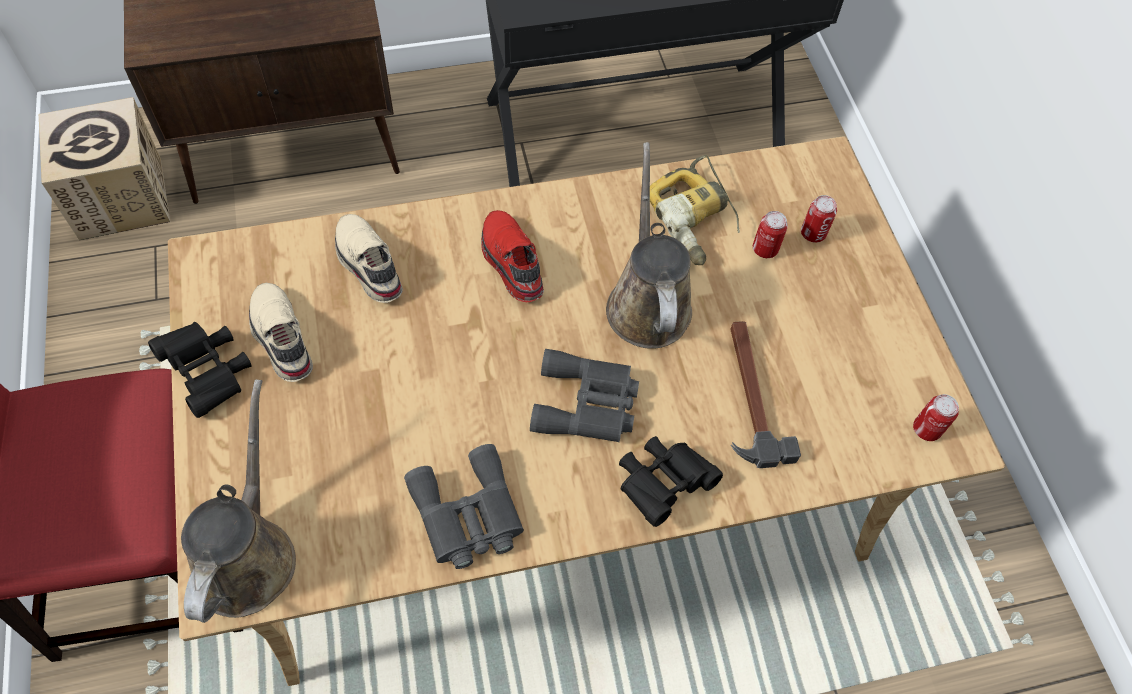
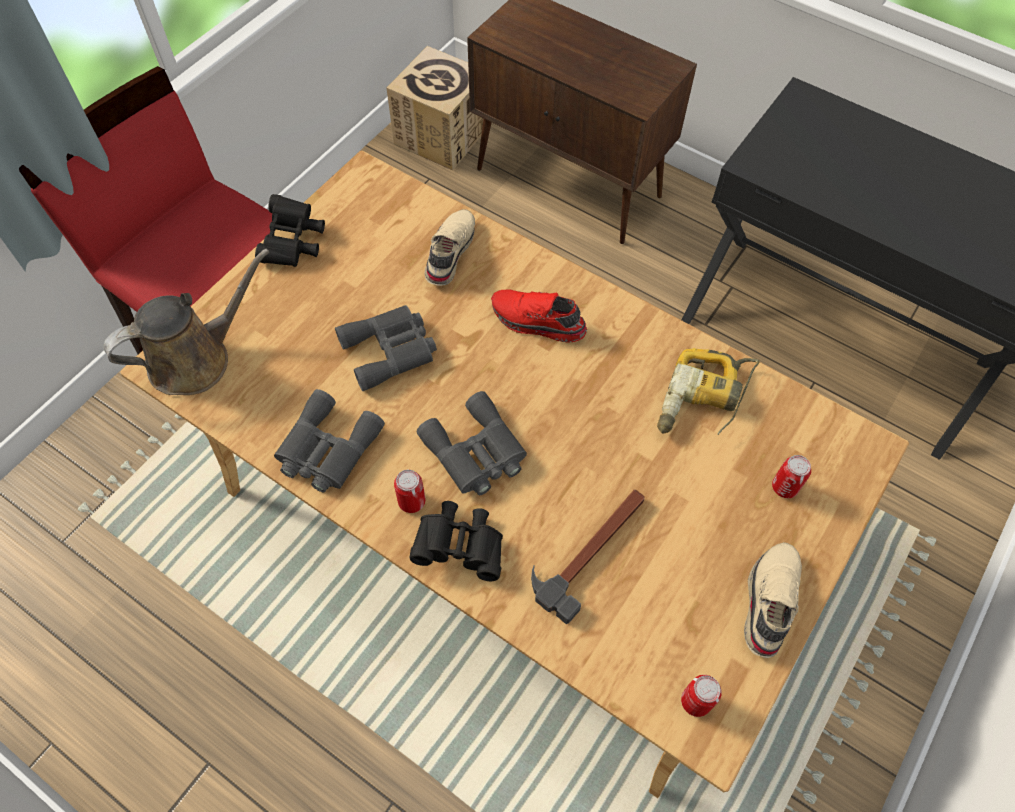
camera: 50 degrees right, 0 degrees up
beige shoe [249,283,313,382] -> beige shoe moved to [744,542,802,658]
red shoe [481,210,544,302] -> red shoe turned 90 degrees counterclockwise [491,290,587,343]
brown watering can [606,142,692,349] -> none
can [753,211,788,258] -> can moved to [394,470,426,513]
none -> grey binoculars [335,305,437,391]

